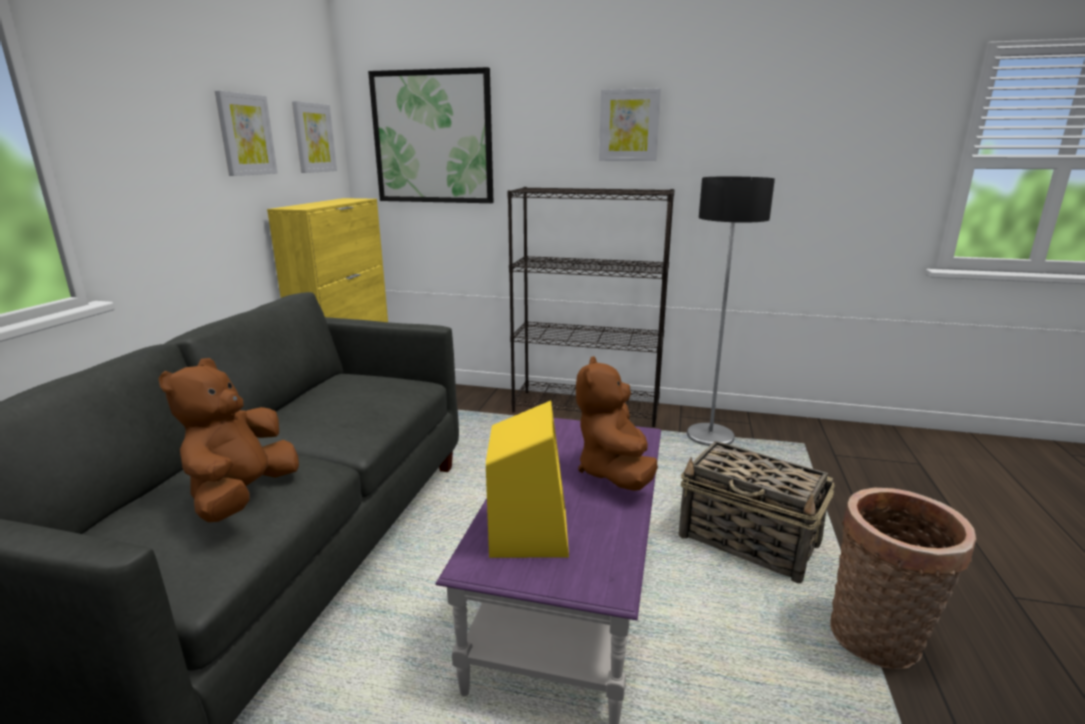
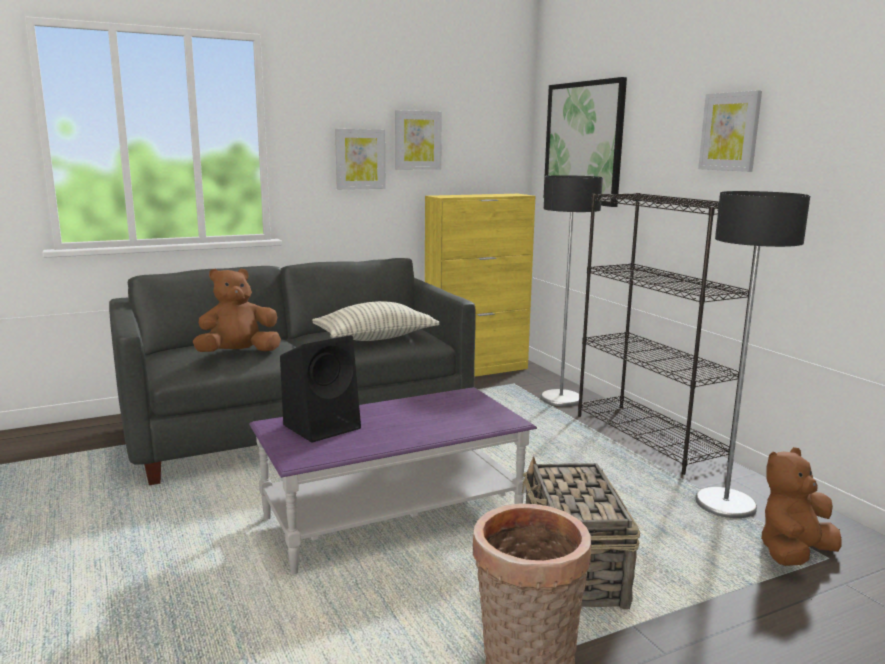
camera: 50 degrees right, 5 degrees down
picture [292,101,337,173] -> picture moved to [335,129,386,190]
yellow speaker [486,401,569,558] -> black speaker [280,335,361,443]
brown plush toy [576,356,658,491] -> brown plush toy moved to [761,447,842,566]
none -> pillow [312,301,440,341]
none -> floor lamp [541,175,603,407]

